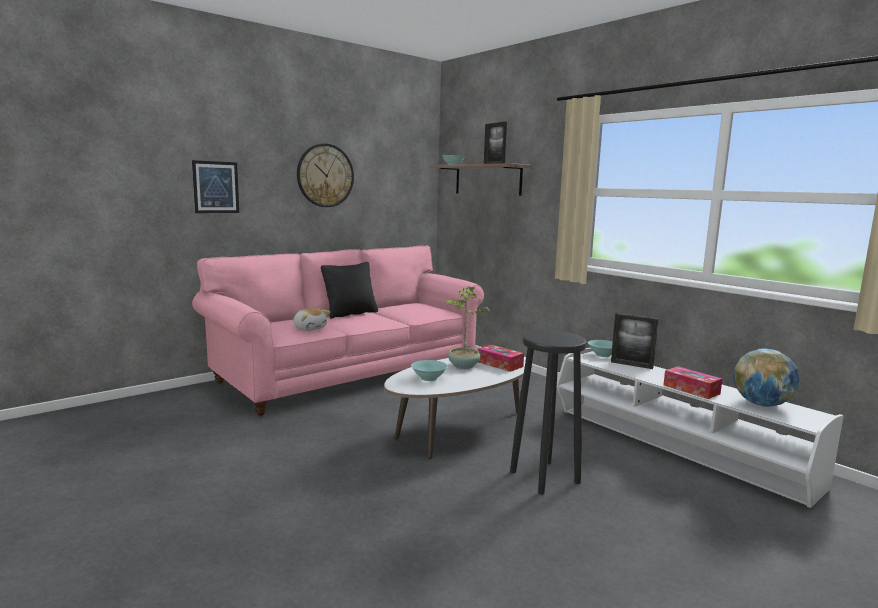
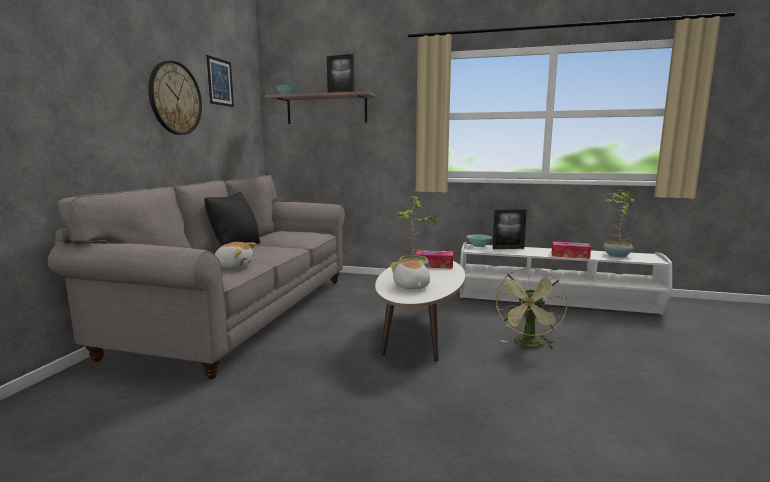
camera: 35 degrees left, 0 degrees up
picture [192,160,239,213] -> picture moved to [206,55,234,107]
pink sofa [192,245,484,416] -> grey sofa [48,175,345,379]
turquoise bowl [411,360,448,381] -> plush toy [391,261,430,290]
black stool [510,331,587,495] -> green fan [495,267,567,349]
globe [733,349,800,407] -> potted plant [603,190,635,257]

